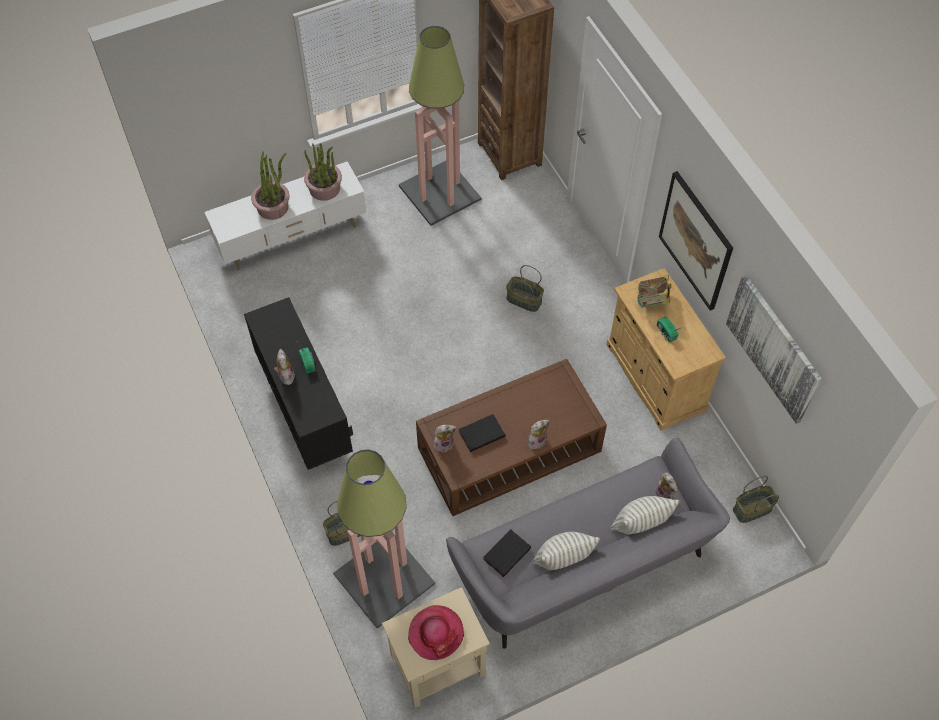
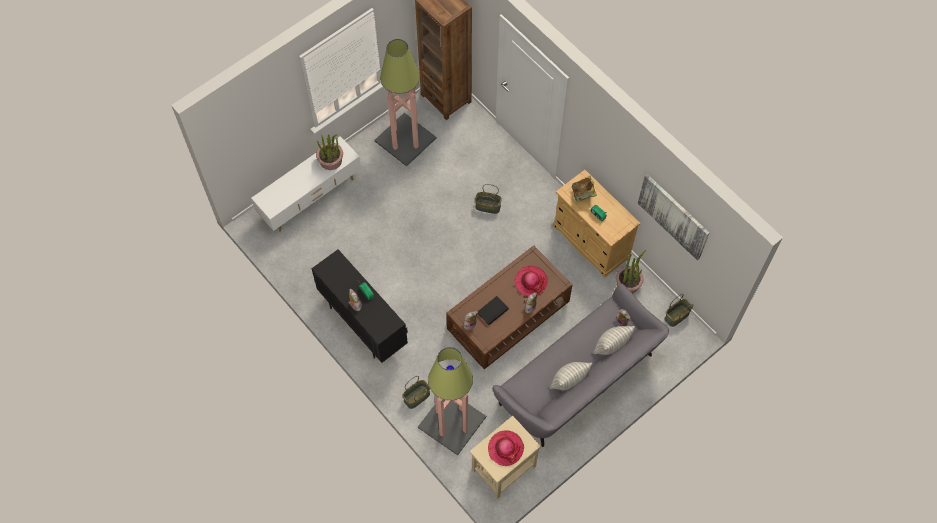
camera: 15 degrees left, 5 degrees up
potted plant [251,151,290,220] -> potted plant moved to [616,250,646,293]
black book [483,529,531,577] -> none
picture [659,171,733,311] -> none
none -> hat [515,266,548,296]

